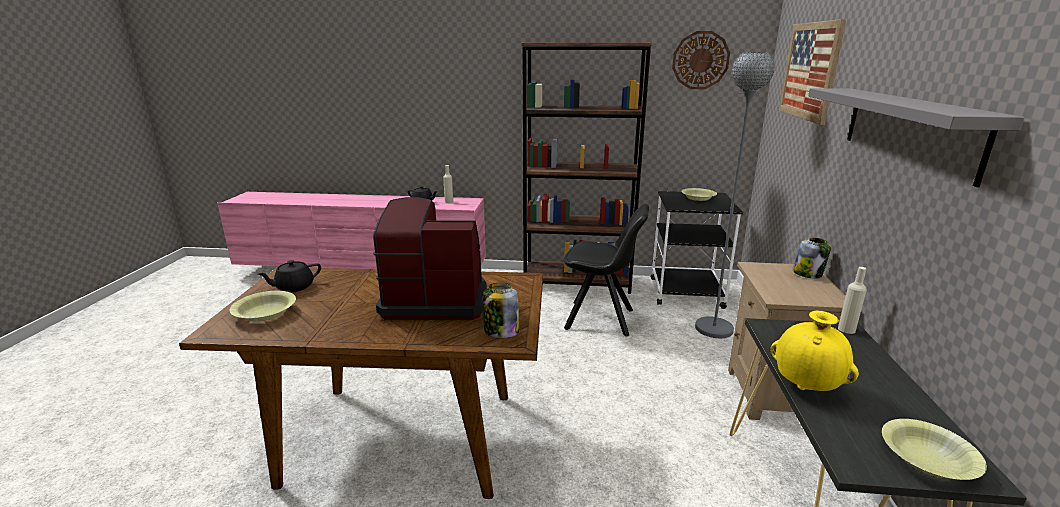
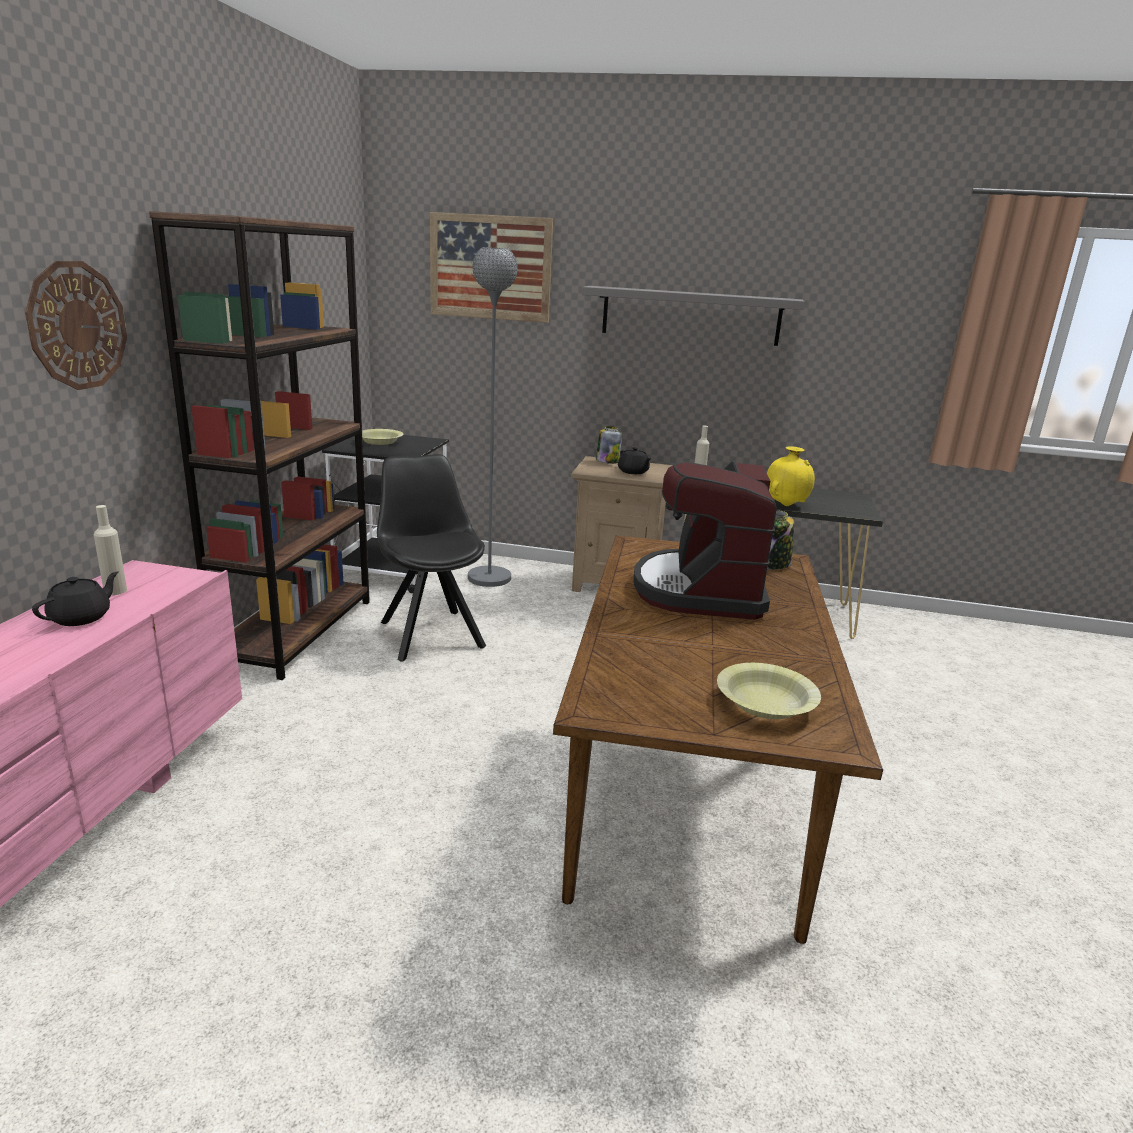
camera: 85 degrees left, 0 degrees up
black teapot [258,260,321,292] -> black teapot moved to [618,447,650,474]
black chair [563,204,649,336] -> black chair turned 45 degrees counterclockwise [377,454,486,662]
wall clock [672,31,730,89] -> wall clock moved to [25,261,127,390]
yellow bowl [882,419,987,480] -> none

